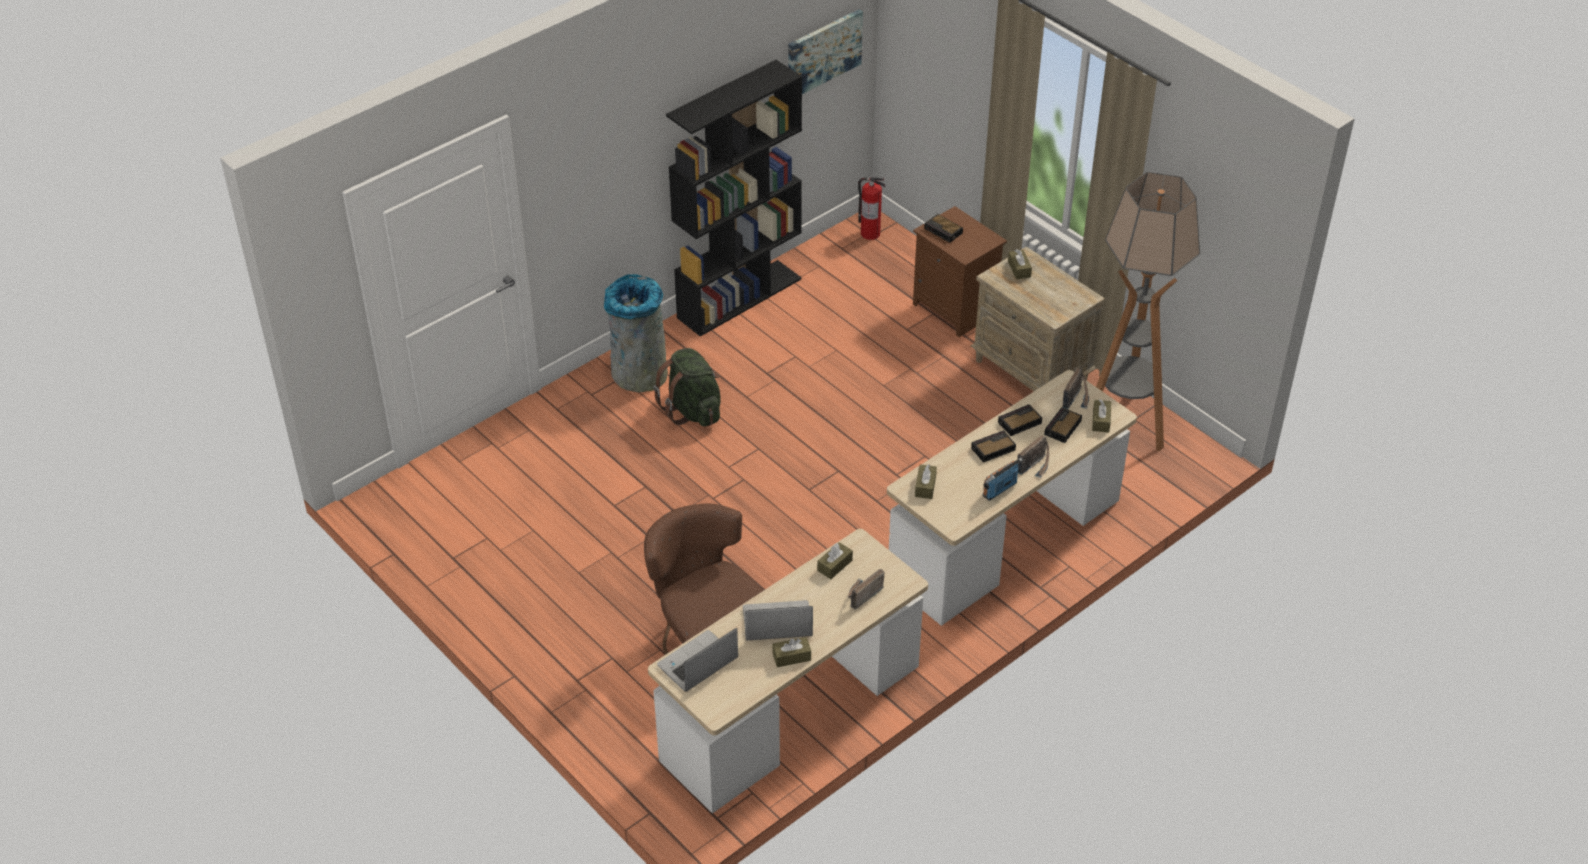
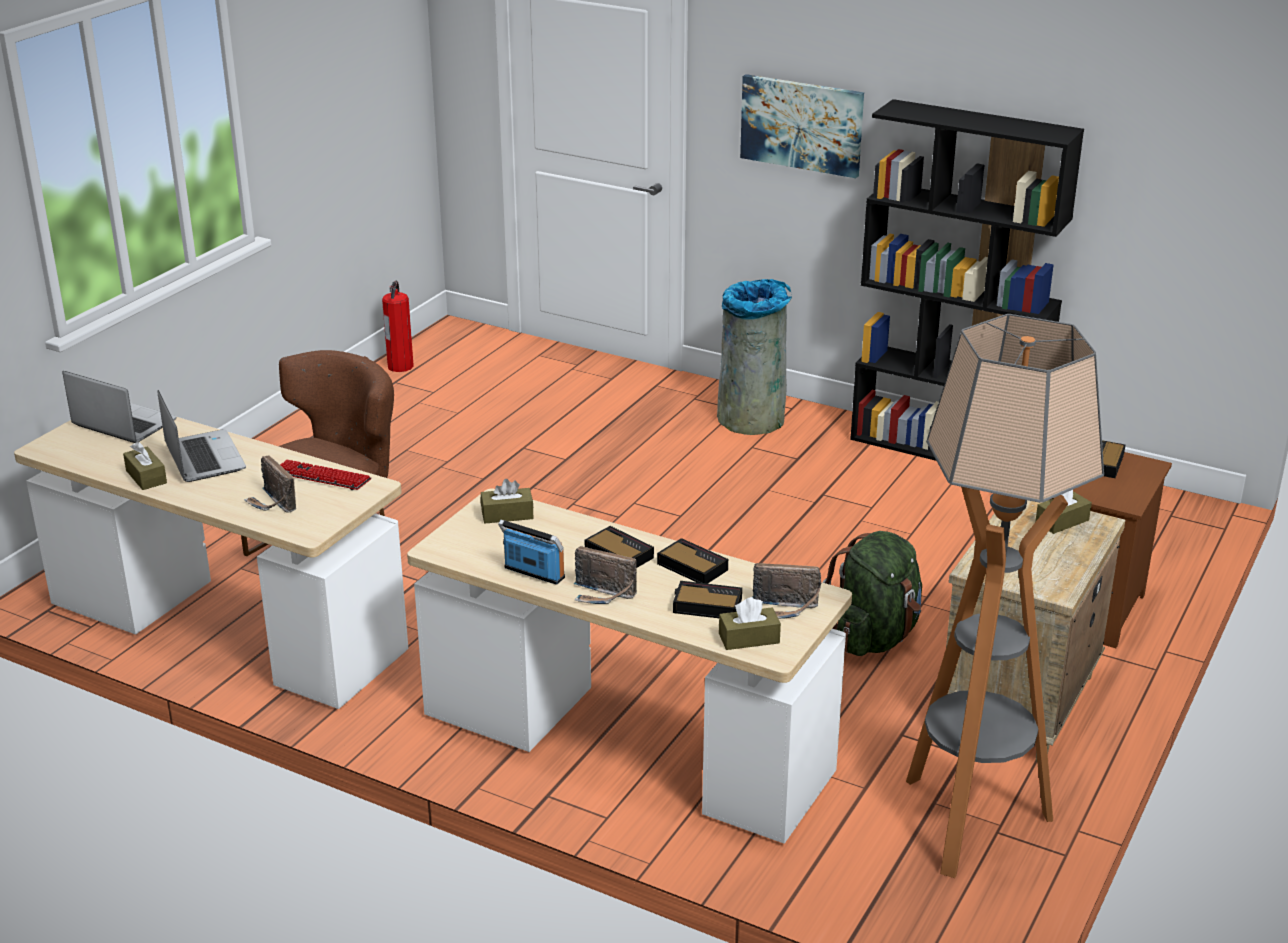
camera: 70 degrees right, 15 degrees down
green backpack [653,348,721,427] -> green backpack moved to [823,531,922,656]
picture [788,9,863,94] -> picture moved to [740,74,864,178]
brown tissue box [817,542,853,579] -> keyboard [280,459,371,490]
radio [848,569,885,609] -> radio turned 150 degrees counterclockwise [244,455,296,513]
fire extinguisher [858,177,885,240] -> fire extinguisher moved to [382,281,414,372]

